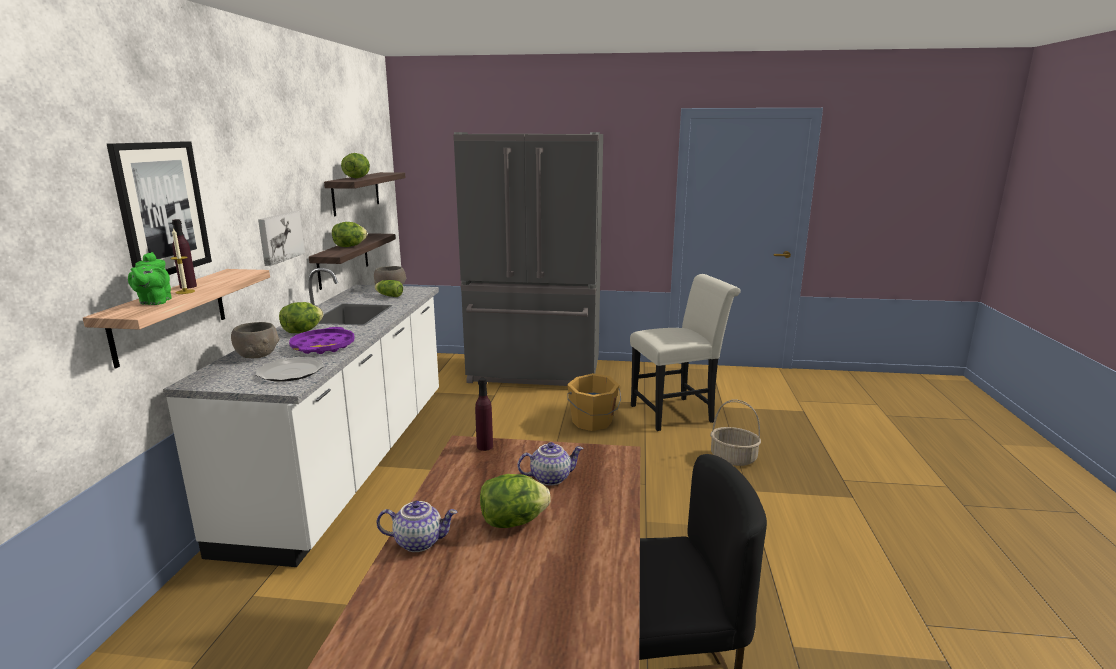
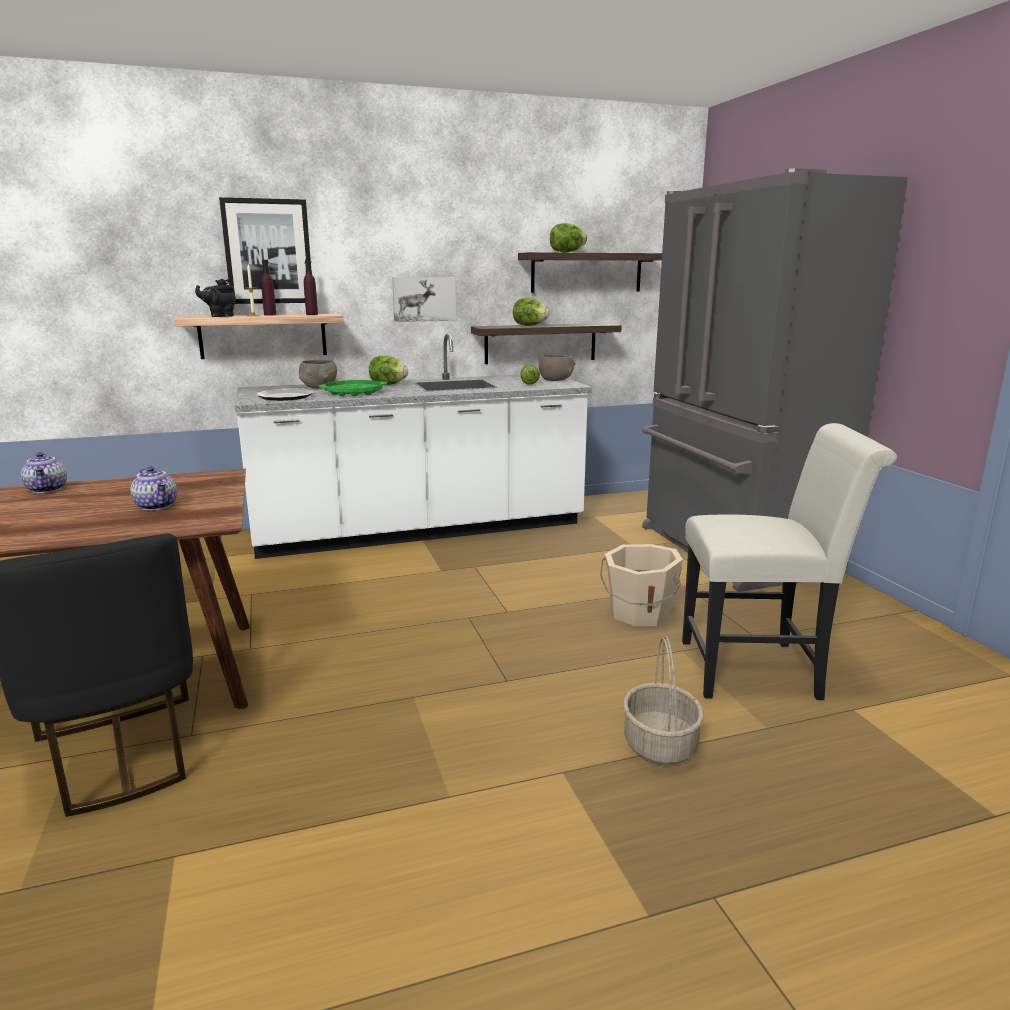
camera: 65 degrees right, 0 degrees up
green teapot [128,252,172,305] -> black teapot [195,279,236,317]
purple tray [289,327,355,354] -> green tray [318,380,388,396]
purple bottle [475,378,493,451] -> purple bottle moved to [304,260,318,315]
lettuce [480,474,551,528] -> none
orange bucket [567,373,621,431] -> beige bucket [600,544,683,626]
white chair [630,274,741,431] -> white chair turned 45 degrees counterclockwise [682,423,897,701]

